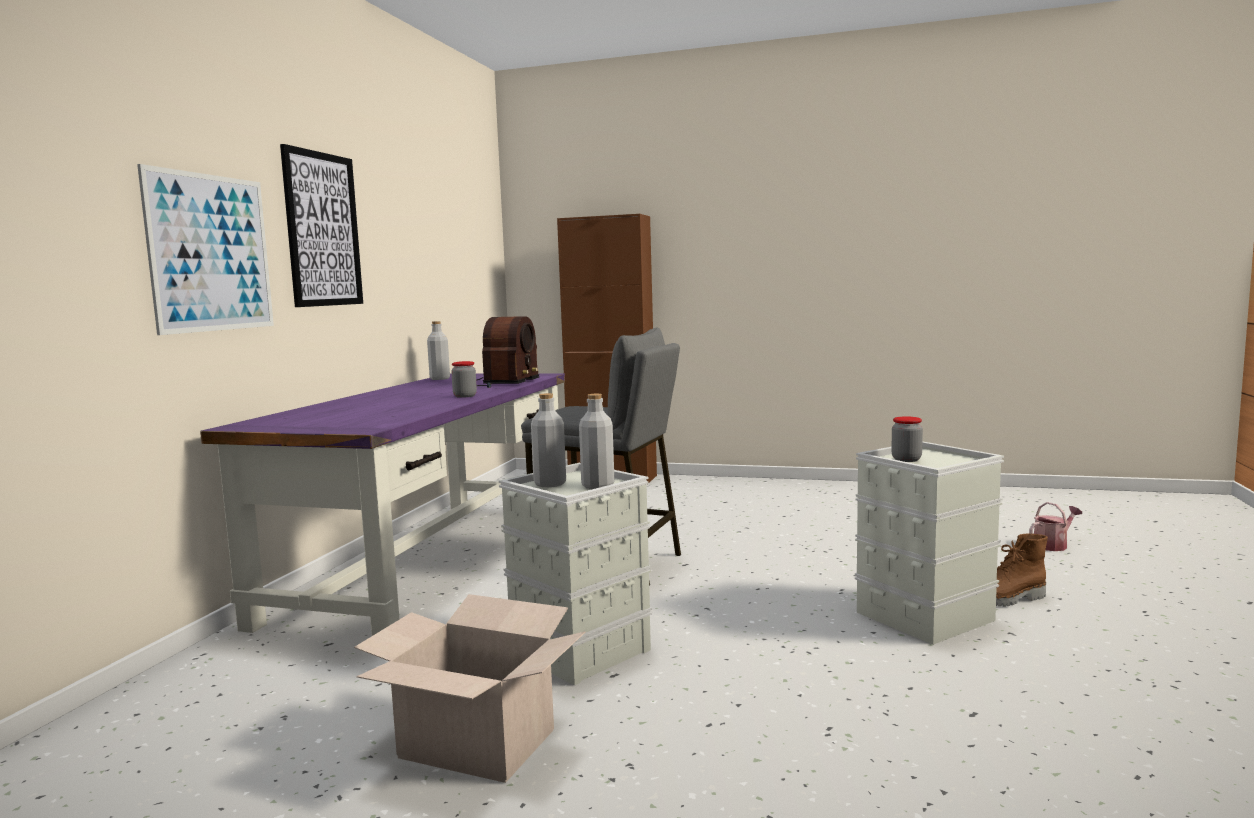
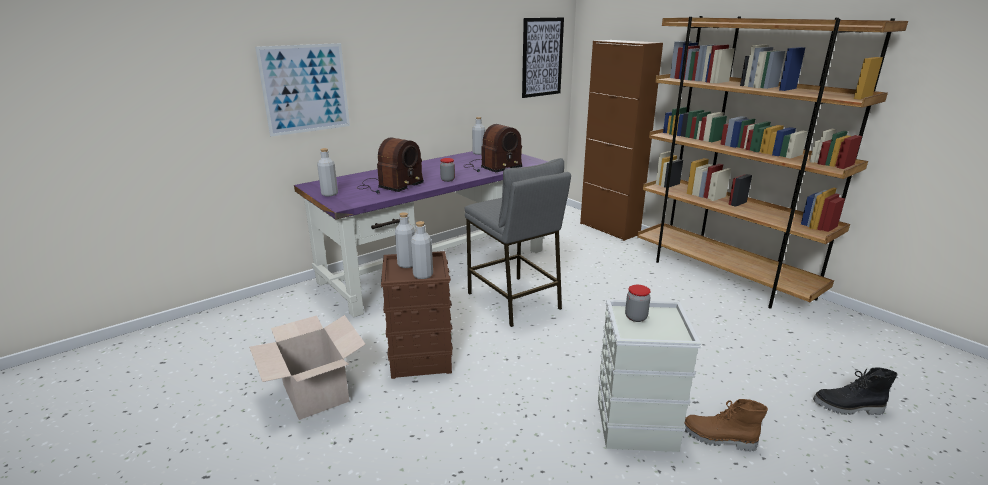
camera: 35 degrees right, 15 degrees up
picture [280,144,363,307] -> picture moved to [522,17,564,98]
grey storage box [499,463,652,685] -> brown storage box [381,251,453,379]
watering can [1029,502,1082,551] -> black boot [813,367,898,415]
none -> grey bottle [317,148,338,196]
none -> radio [357,137,424,193]
none -> brown bookcase [637,16,908,309]

